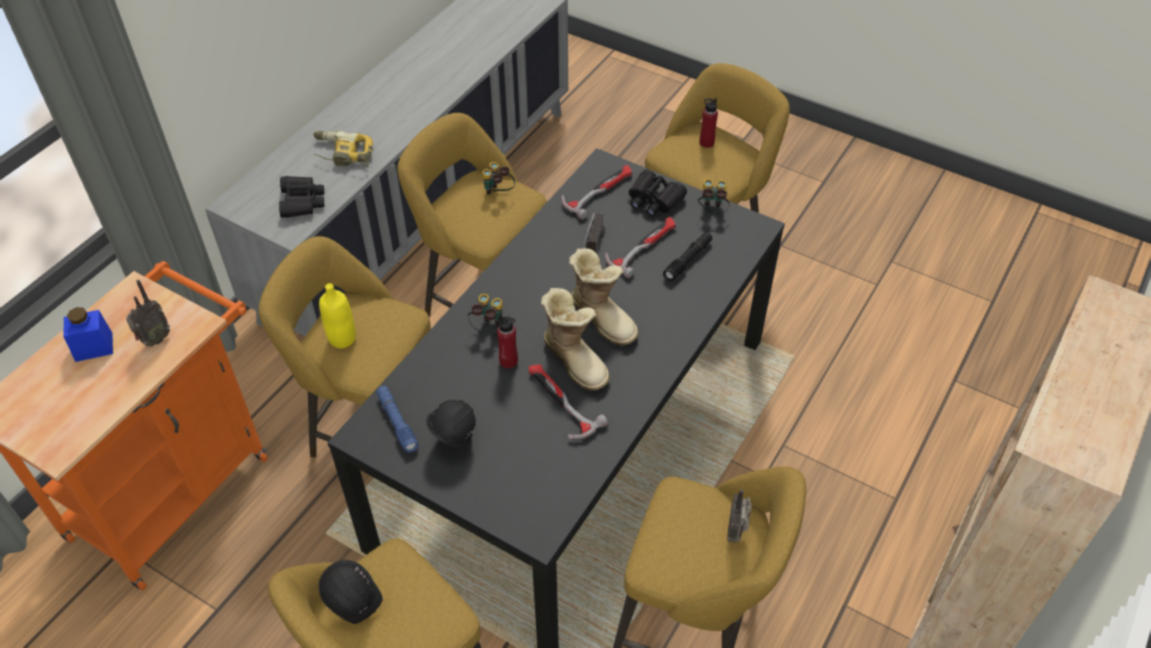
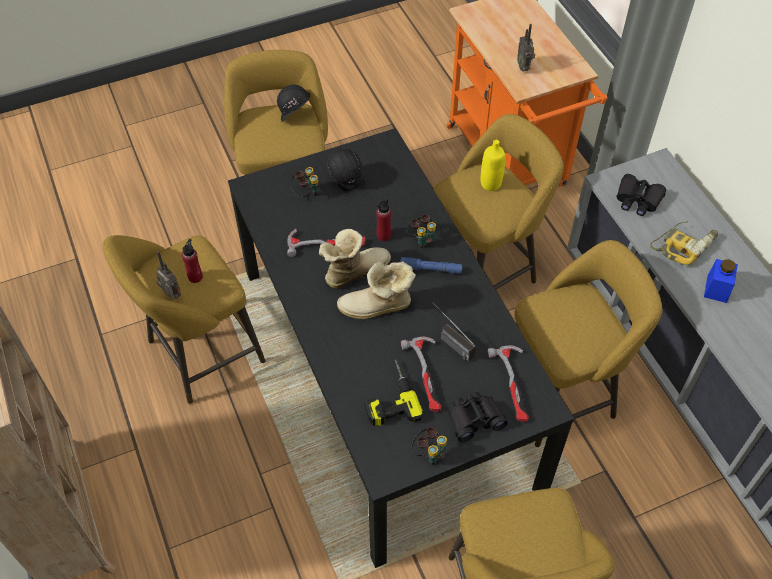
camera: 125 degrees right, 5 degrees up
blue jar [64,307,113,362] -> blue jar moved to [704,259,738,303]
blue flashlight [377,386,418,453] -> blue flashlight moved to [400,257,462,274]
binoculars [482,162,515,195] -> binoculars moved to [290,167,319,197]
boot [541,288,610,391] -> boot turned 150 degrees clockwise [319,229,391,288]
black flashlight [663,232,712,281] -> power drill [364,359,423,426]
red bottle [700,98,718,148] -> red bottle moved to [182,239,203,283]

